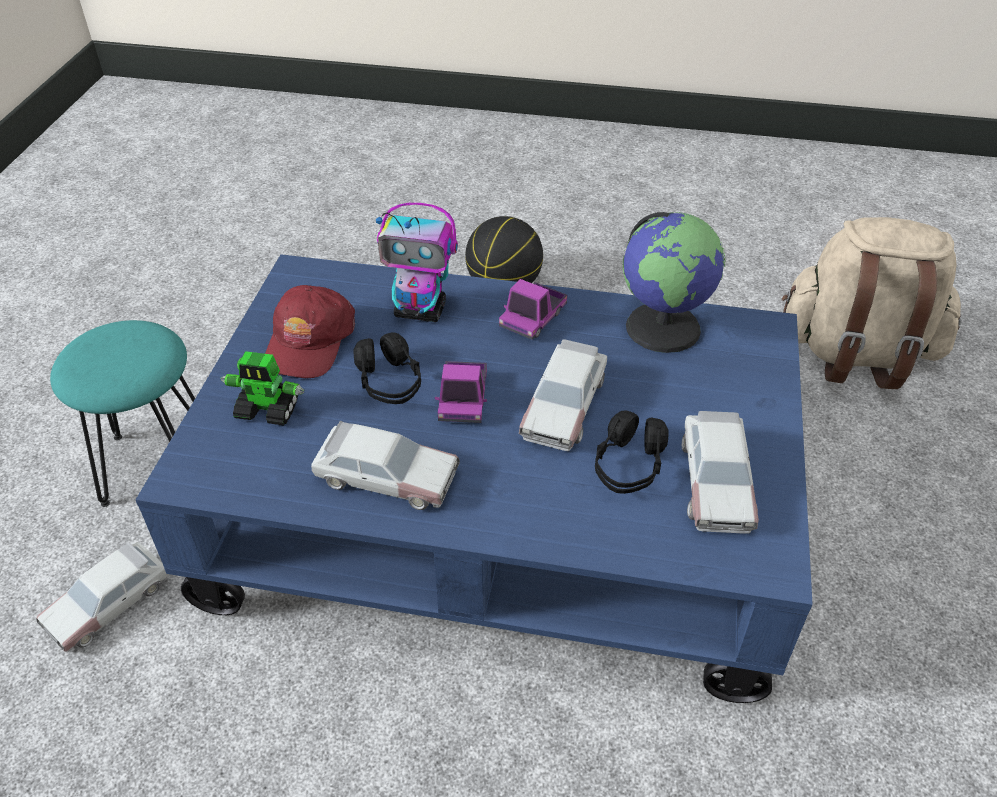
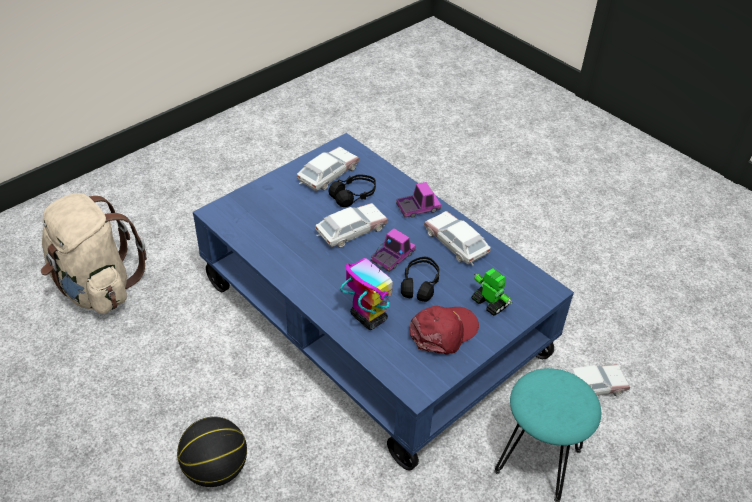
camera: 145 degrees left, 0 degrees up
toy truck [499,279,567,340] -> toy truck moved to [396,182,441,218]
globe [623,212,725,353] -> none

